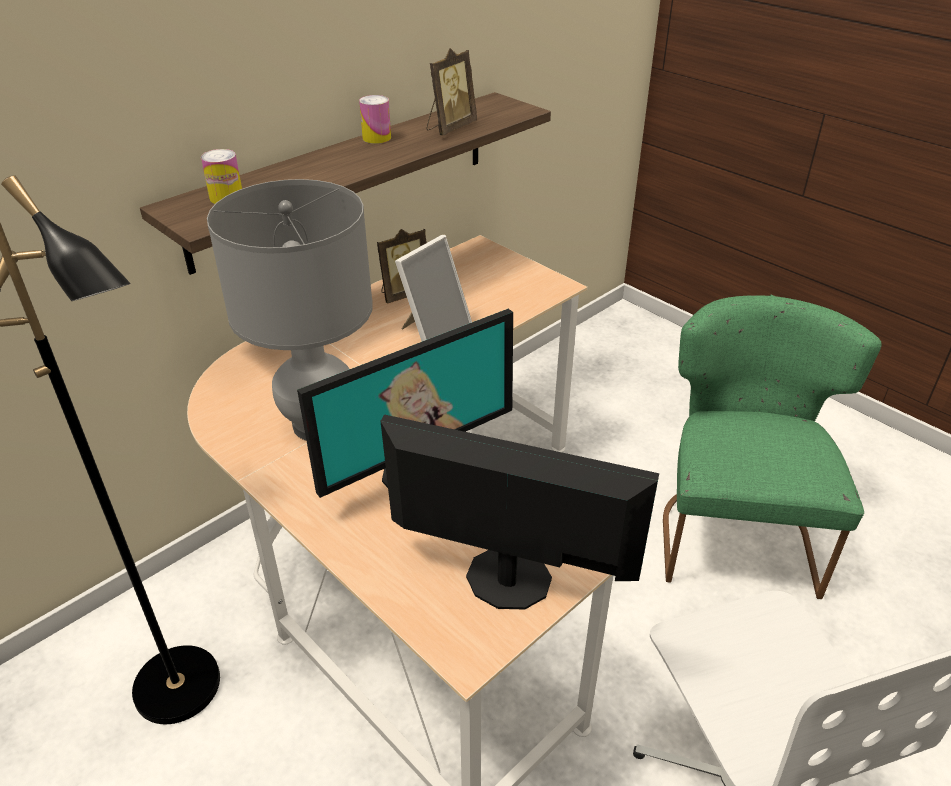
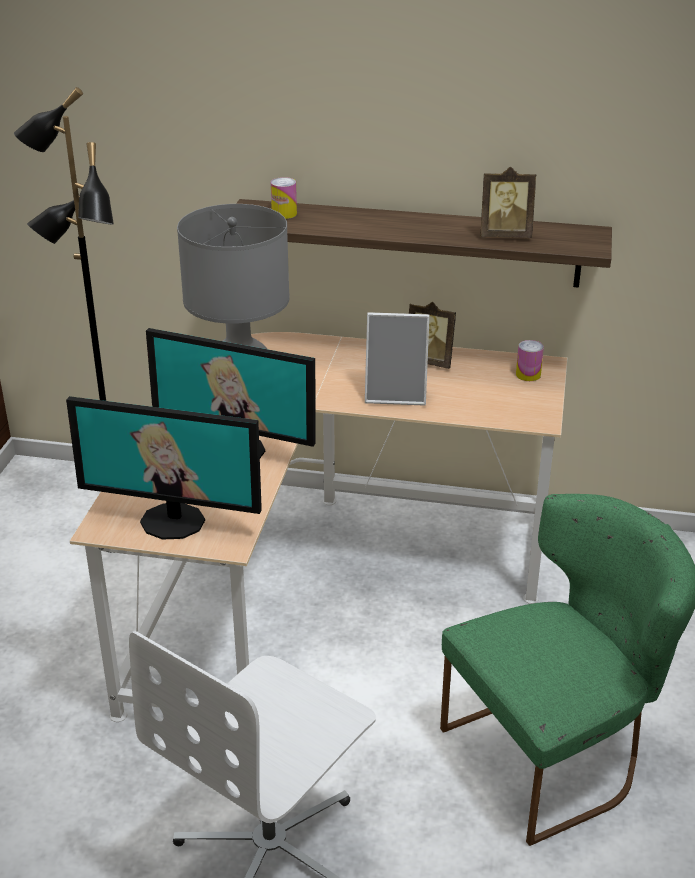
camera: 55 degrees right, 5 degrees down
can [359,95,391,144] -> can moved to [516,340,544,381]
monitor [381,414,659,609] -> monitor turned 120 degrees clockwise [66,396,262,540]

